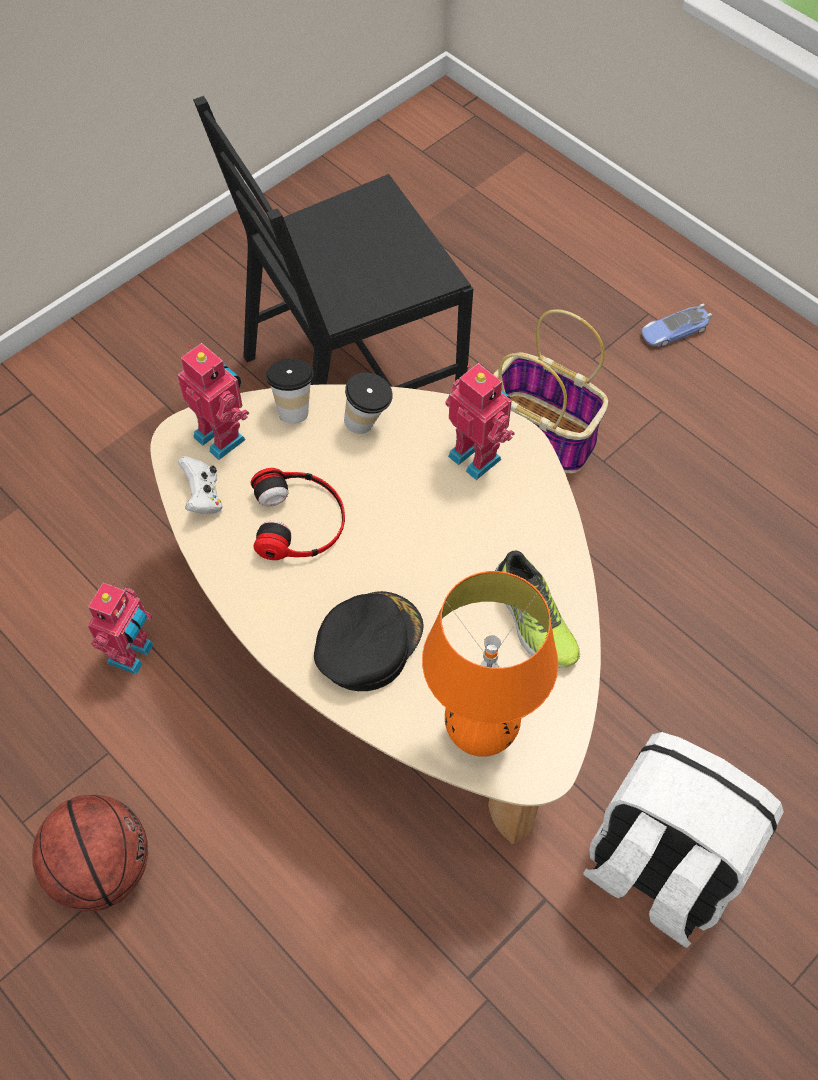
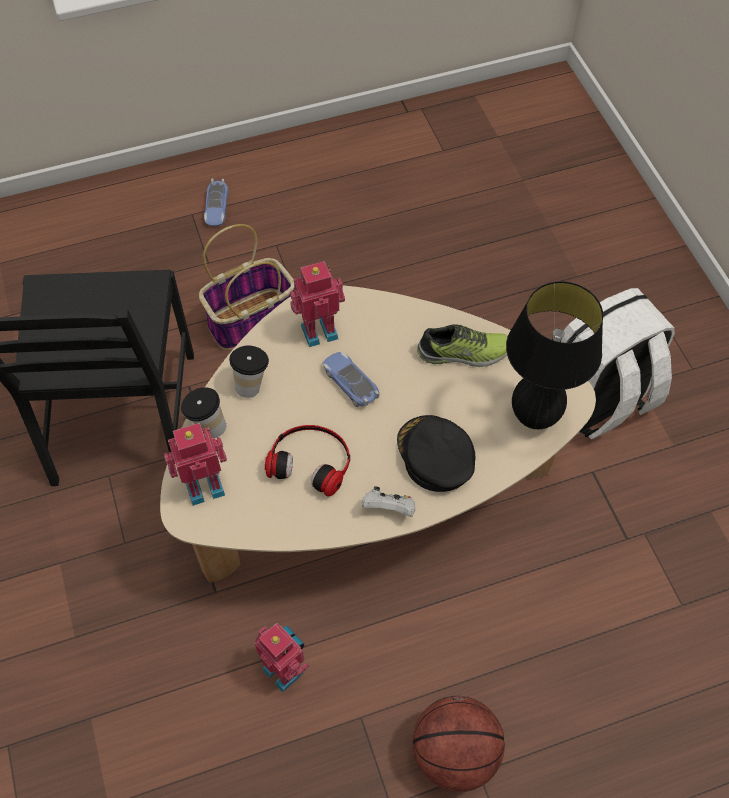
camera: 65 degrees left, 0 degrees up
white game controller [178,456,222,514] -> white game controller moved to [362,486,415,517]
orange table lamp [422,571,558,757] -> black table lamp [506,281,603,429]
none -> toy car [322,352,379,407]

